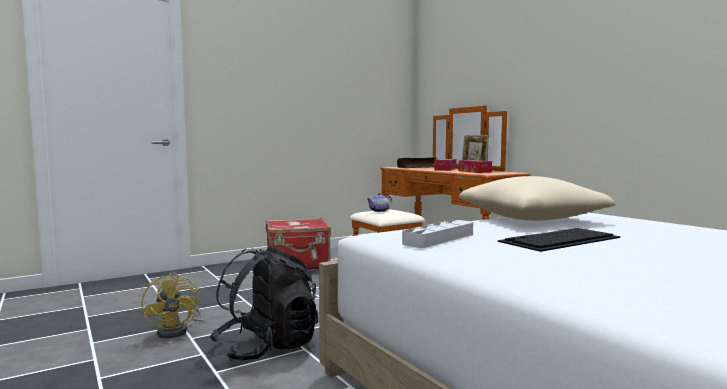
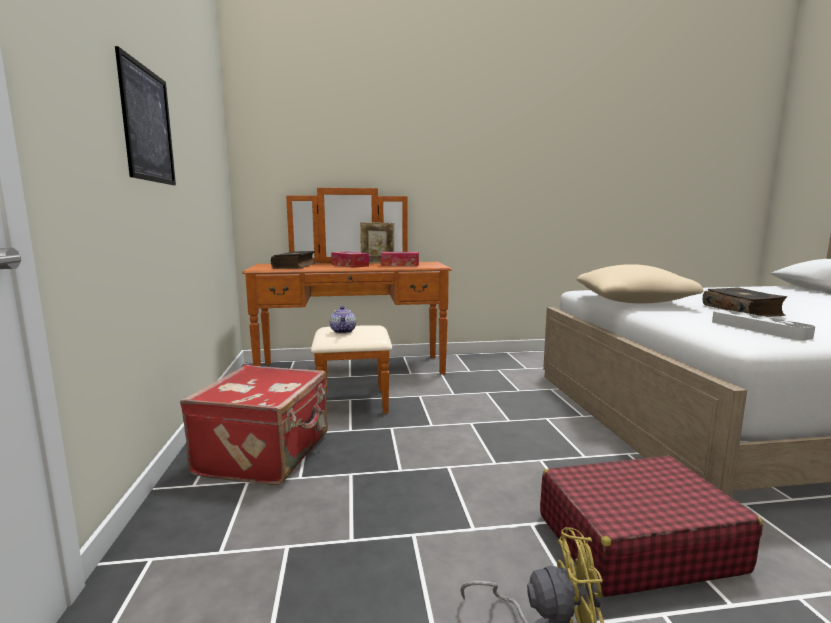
camera: 65 degrees left, 5 degrees up
black backpack [210,246,318,361] -> red suitcase [540,456,763,597]
keyboard [498,228,620,252] -> book [703,287,787,317]
none -> picture [115,46,176,185]

